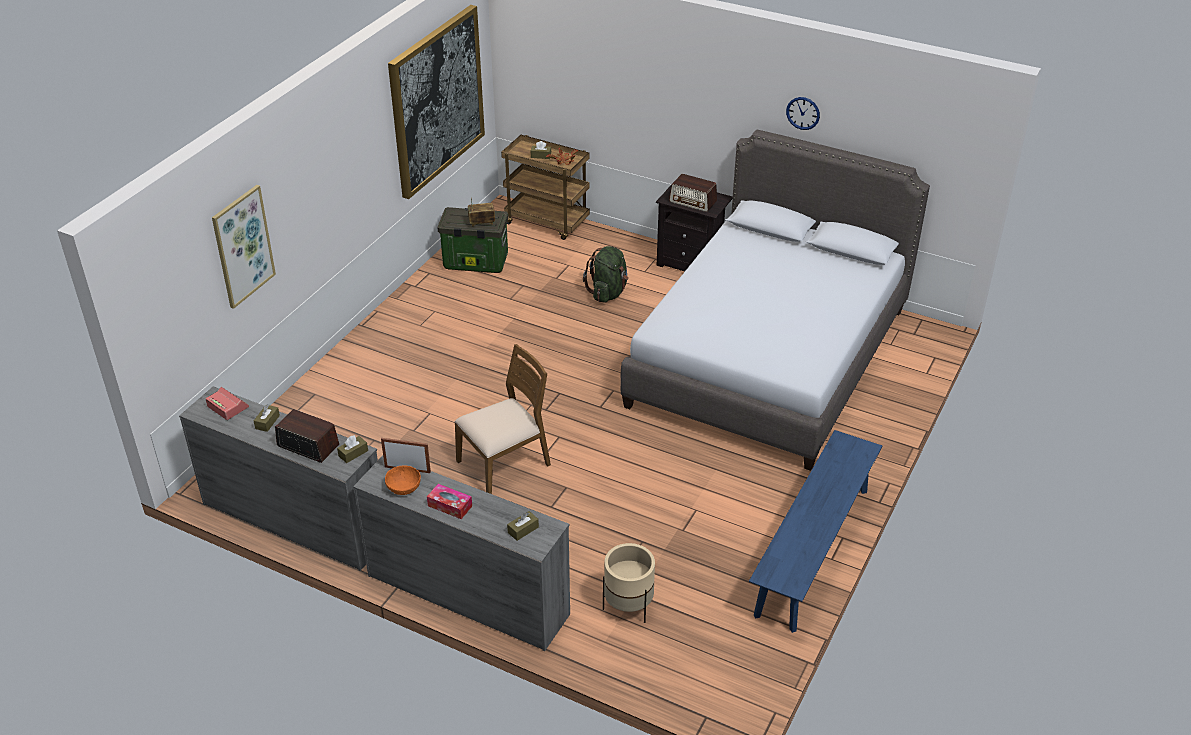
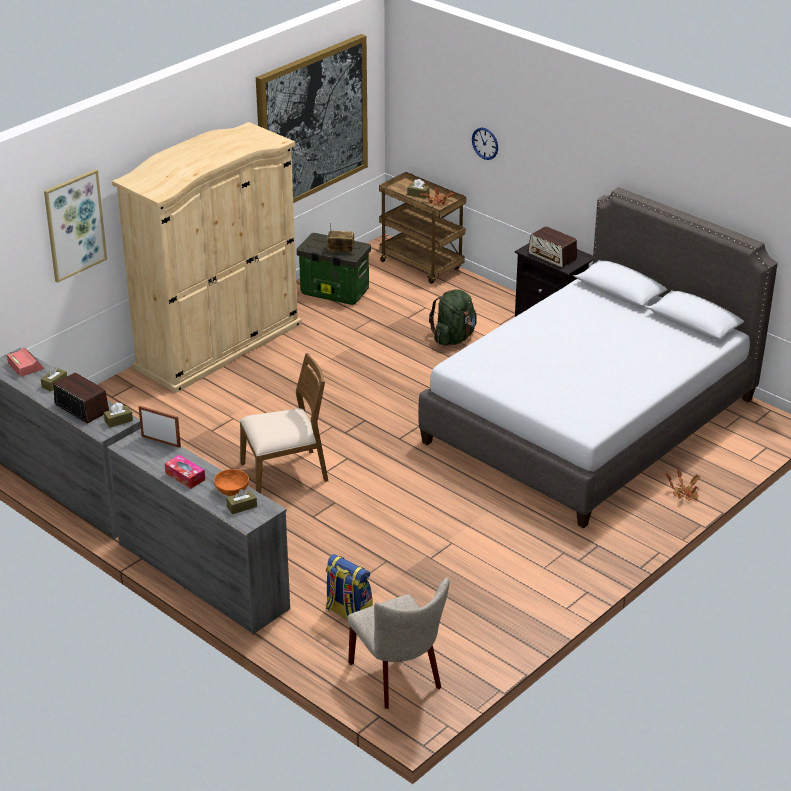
camera: 15 degrees right, 5 degrees down
orange bowl [385,465,421,495] -> orange bowl moved to [214,469,249,496]
beige planter [603,543,655,623] -> backpack [326,554,373,620]
blue bench [749,430,882,633] -> none
wall clock [786,97,820,130] -> wall clock moved to [472,127,498,160]
none -> beige wardrobe [112,122,302,393]
none -> beige chair [348,578,450,709]
none -> potted plant [665,469,700,501]

